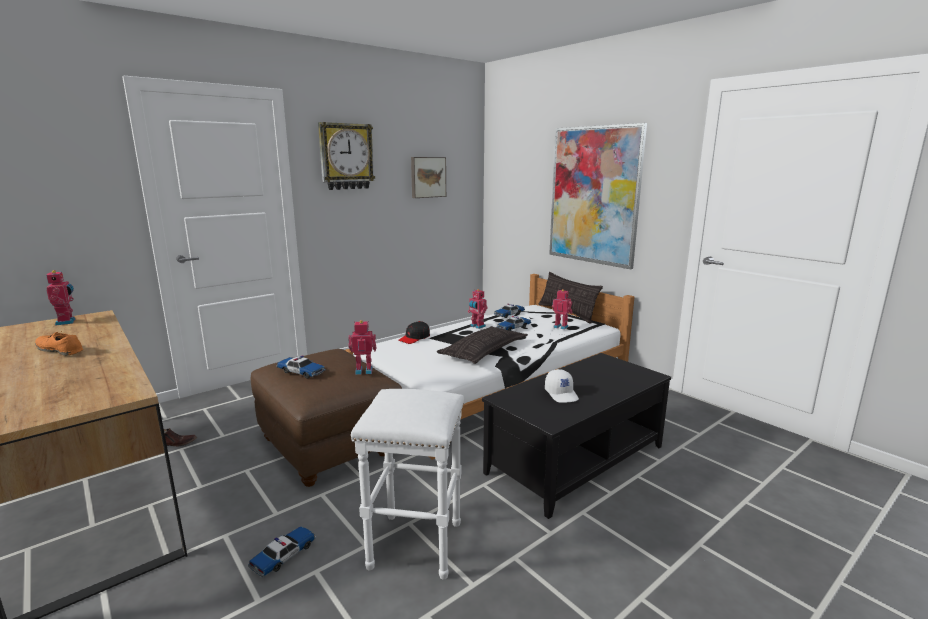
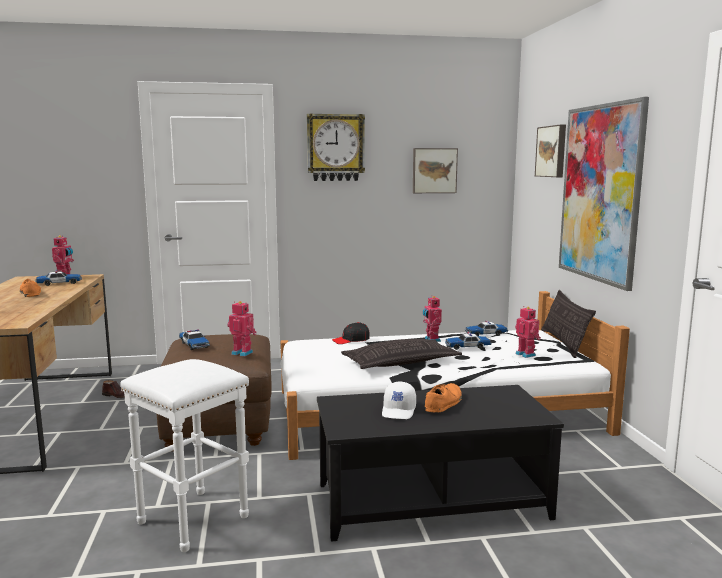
camera: 30 degrees right, 5 degrees down
toy car [248,526,316,577] -> toy car moved to [35,270,82,286]
none -> orange shoe [425,383,462,412]
none -> picture [535,125,566,177]

